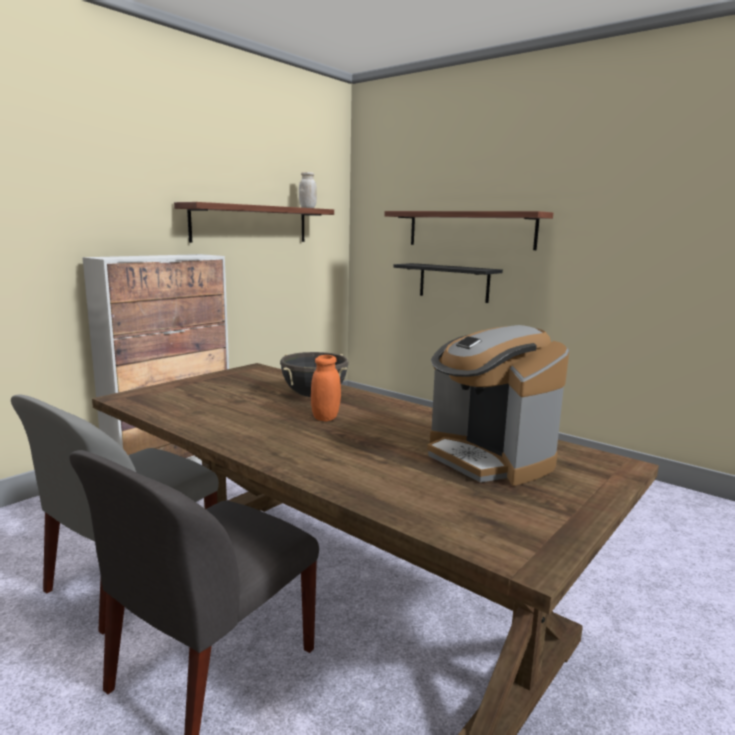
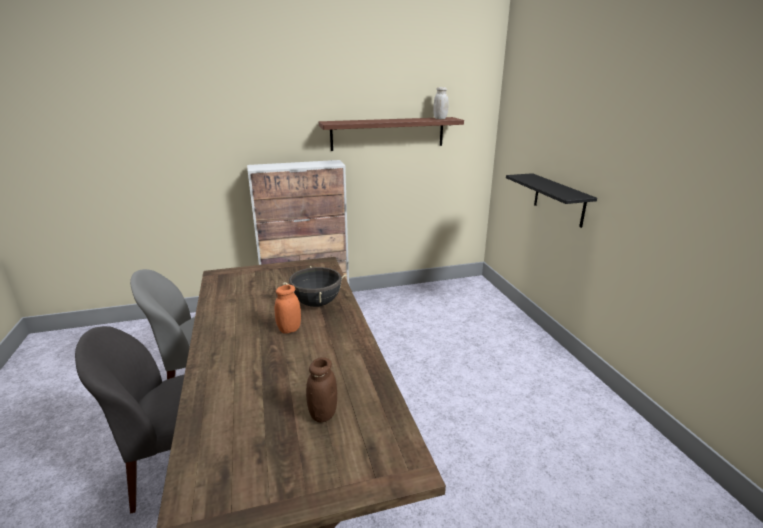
camera: 35 degrees right, 10 degrees up
shelf [385,211,553,250] -> none
coffee machine [427,325,569,486] -> brown jar [306,357,337,422]

